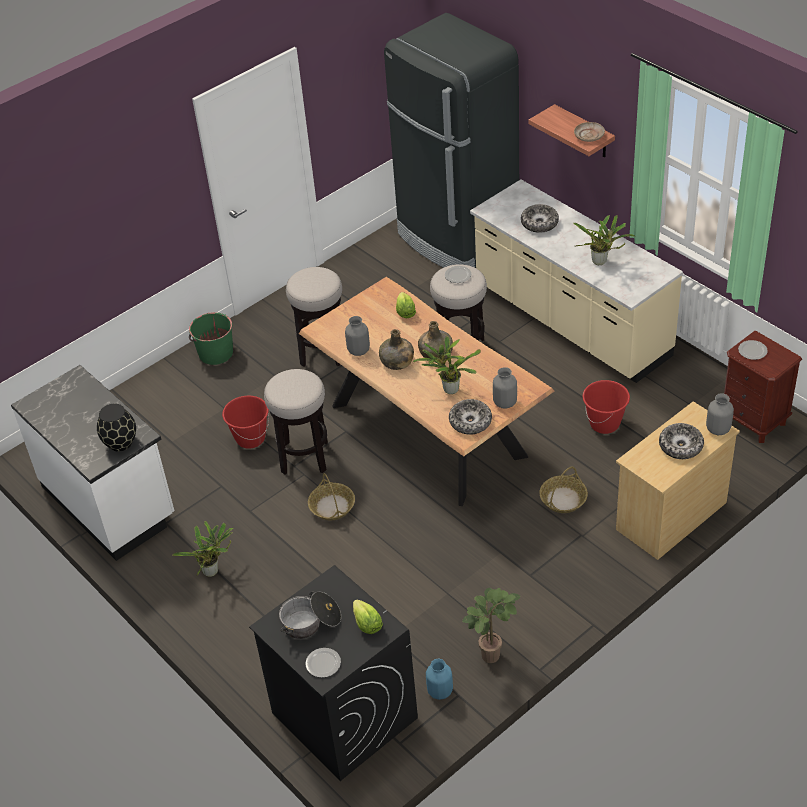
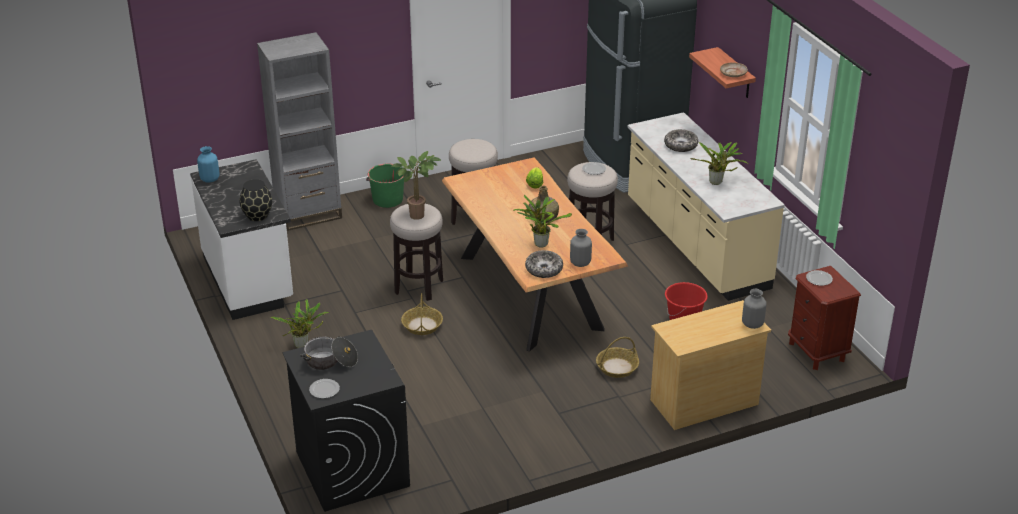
camera: 15 degrees right, 10 degrees down
red bucket [222,396,269,449] -> none
grey vase [345,316,370,356] -> none
lettuce [353,600,383,634] -> none
green bottle [379,329,414,370] -> none
blue vase [426,658,453,700] -> blue vase moved to [197,146,220,183]
potted plant [462,588,520,663] -> potted plant moved to [392,151,441,220]
bowl [659,423,704,459] -> none
none -> grey bookcase [257,32,342,231]

